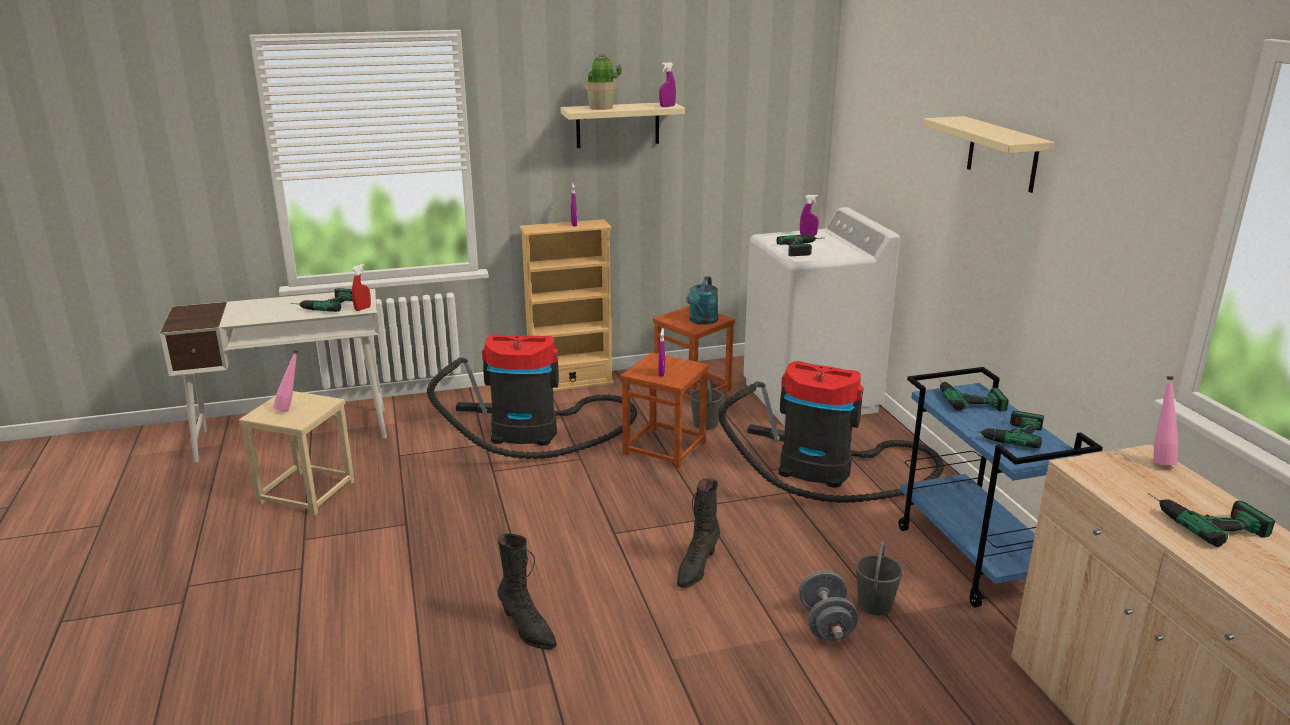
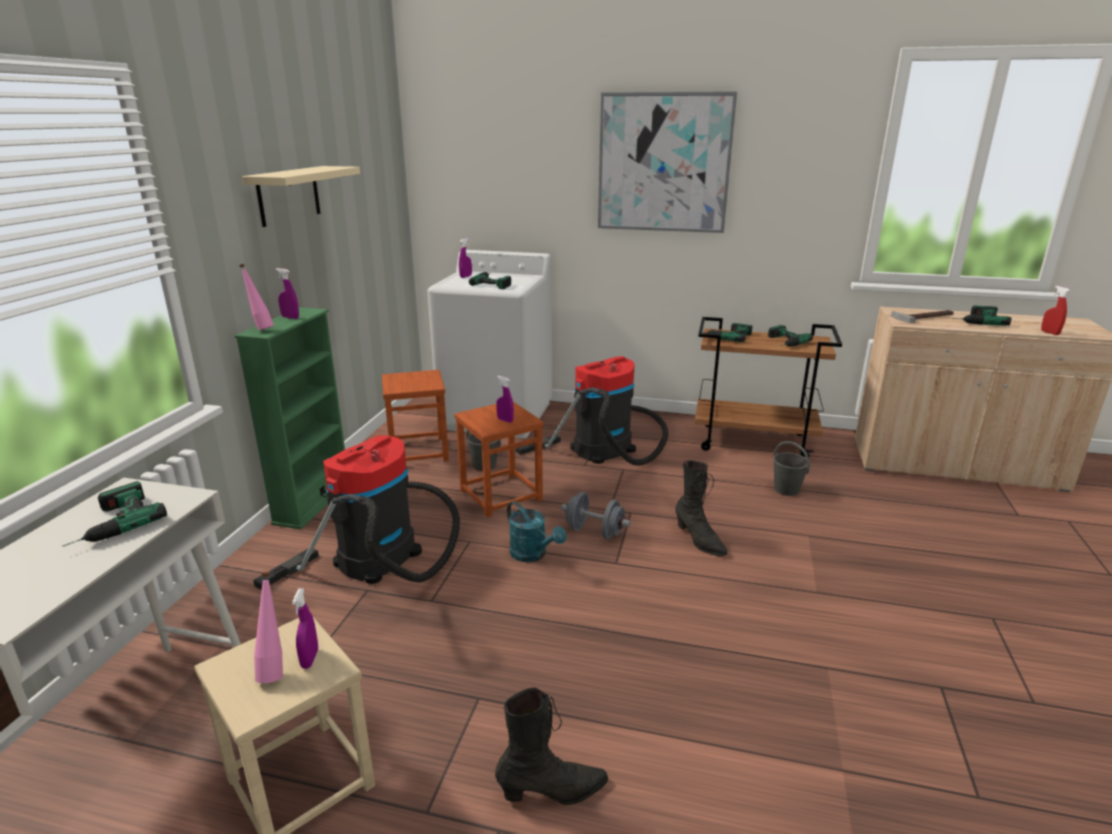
camera: 60 degrees left, 0 degrees up
red spray bottle [352,264,371,311] -> red spray bottle moved to [1041,286,1070,335]
black boot [497,533,557,650] -> black boot moved to [495,688,608,805]
beige bookcase [520,219,614,391] -> green bookcase [235,307,345,529]
potted plant [585,54,622,110] -> none
purple spray bottle [659,62,676,107] -> purple spray bottle moved to [292,588,318,669]
turquoise watering can [686,276,718,325] -> turquoise watering can moved to [507,501,567,562]
grey dumbbell [798,571,858,641] -> grey dumbbell moved to [561,492,631,540]
blue cart [899,367,1103,608] -> brown cart [694,317,842,457]
beige shelf [923,116,1055,193] -> picture [598,92,737,233]
pink bottle [1153,376,1178,465] -> pink bottle moved to [239,264,274,330]
none -> hammer [891,310,954,323]

